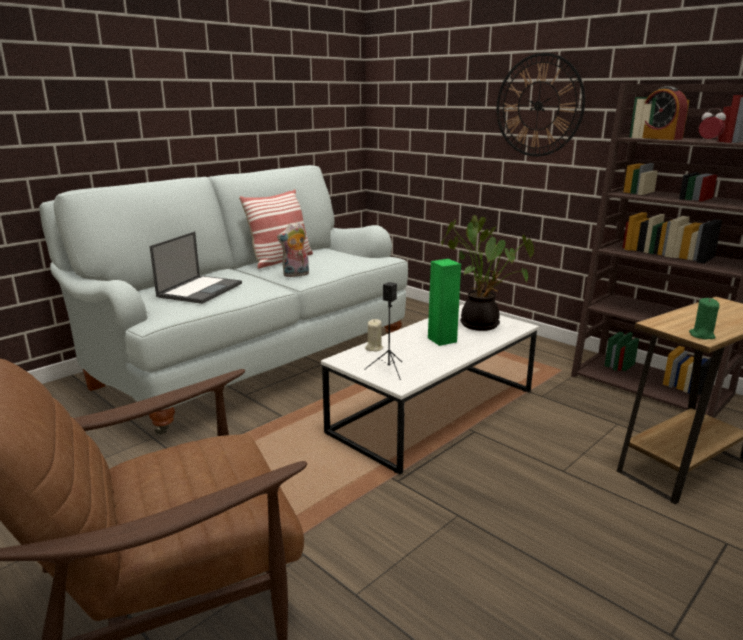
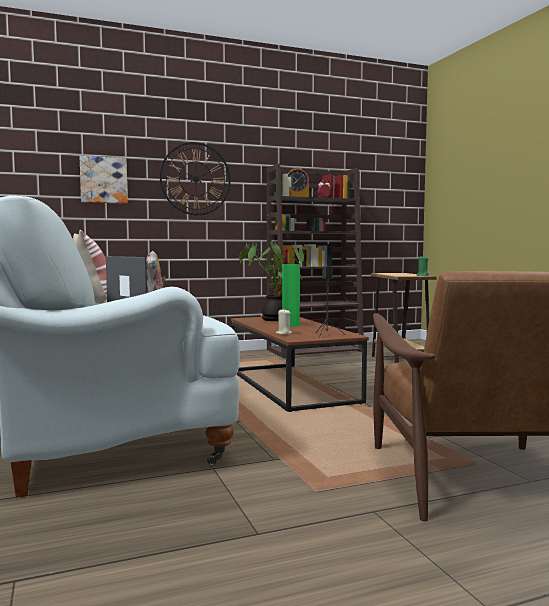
camera: 65 degrees left, 15 degrees down
white coffee table [321,305,539,474] -> brown coffee table [231,317,369,412]
none -> picture [80,156,128,204]

